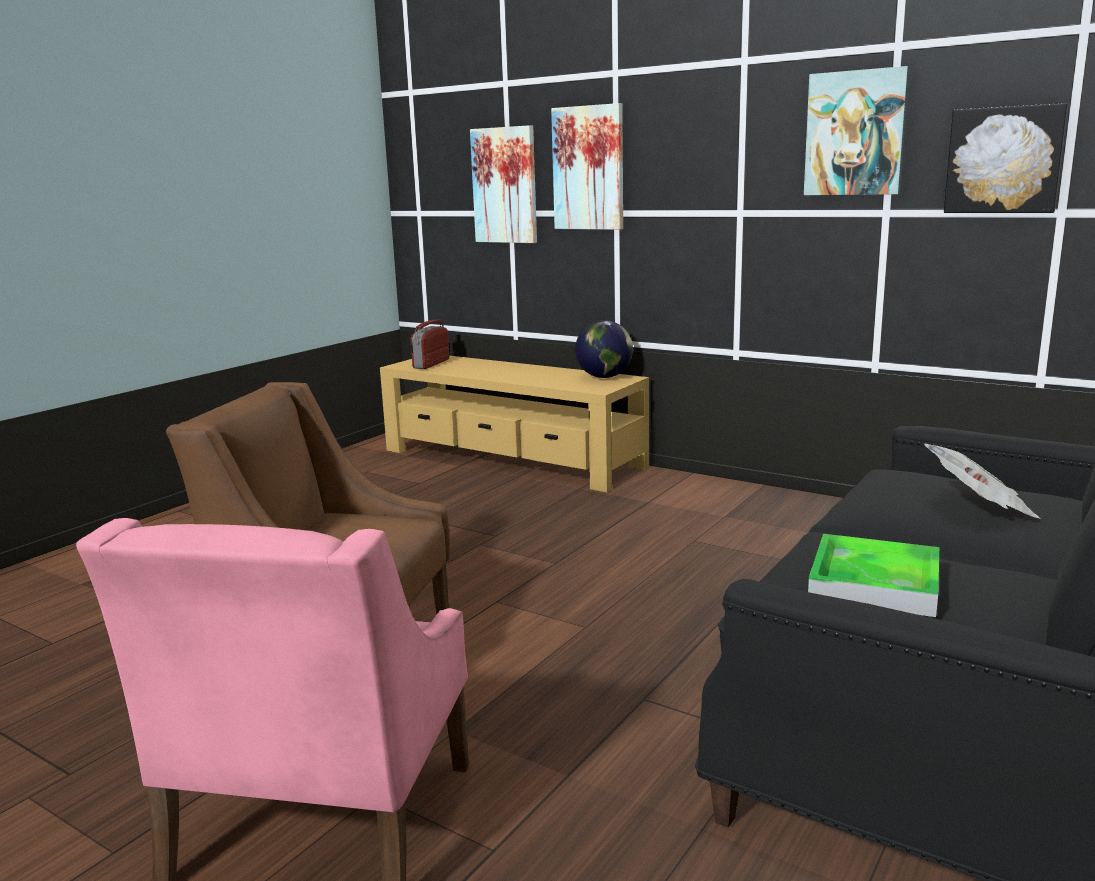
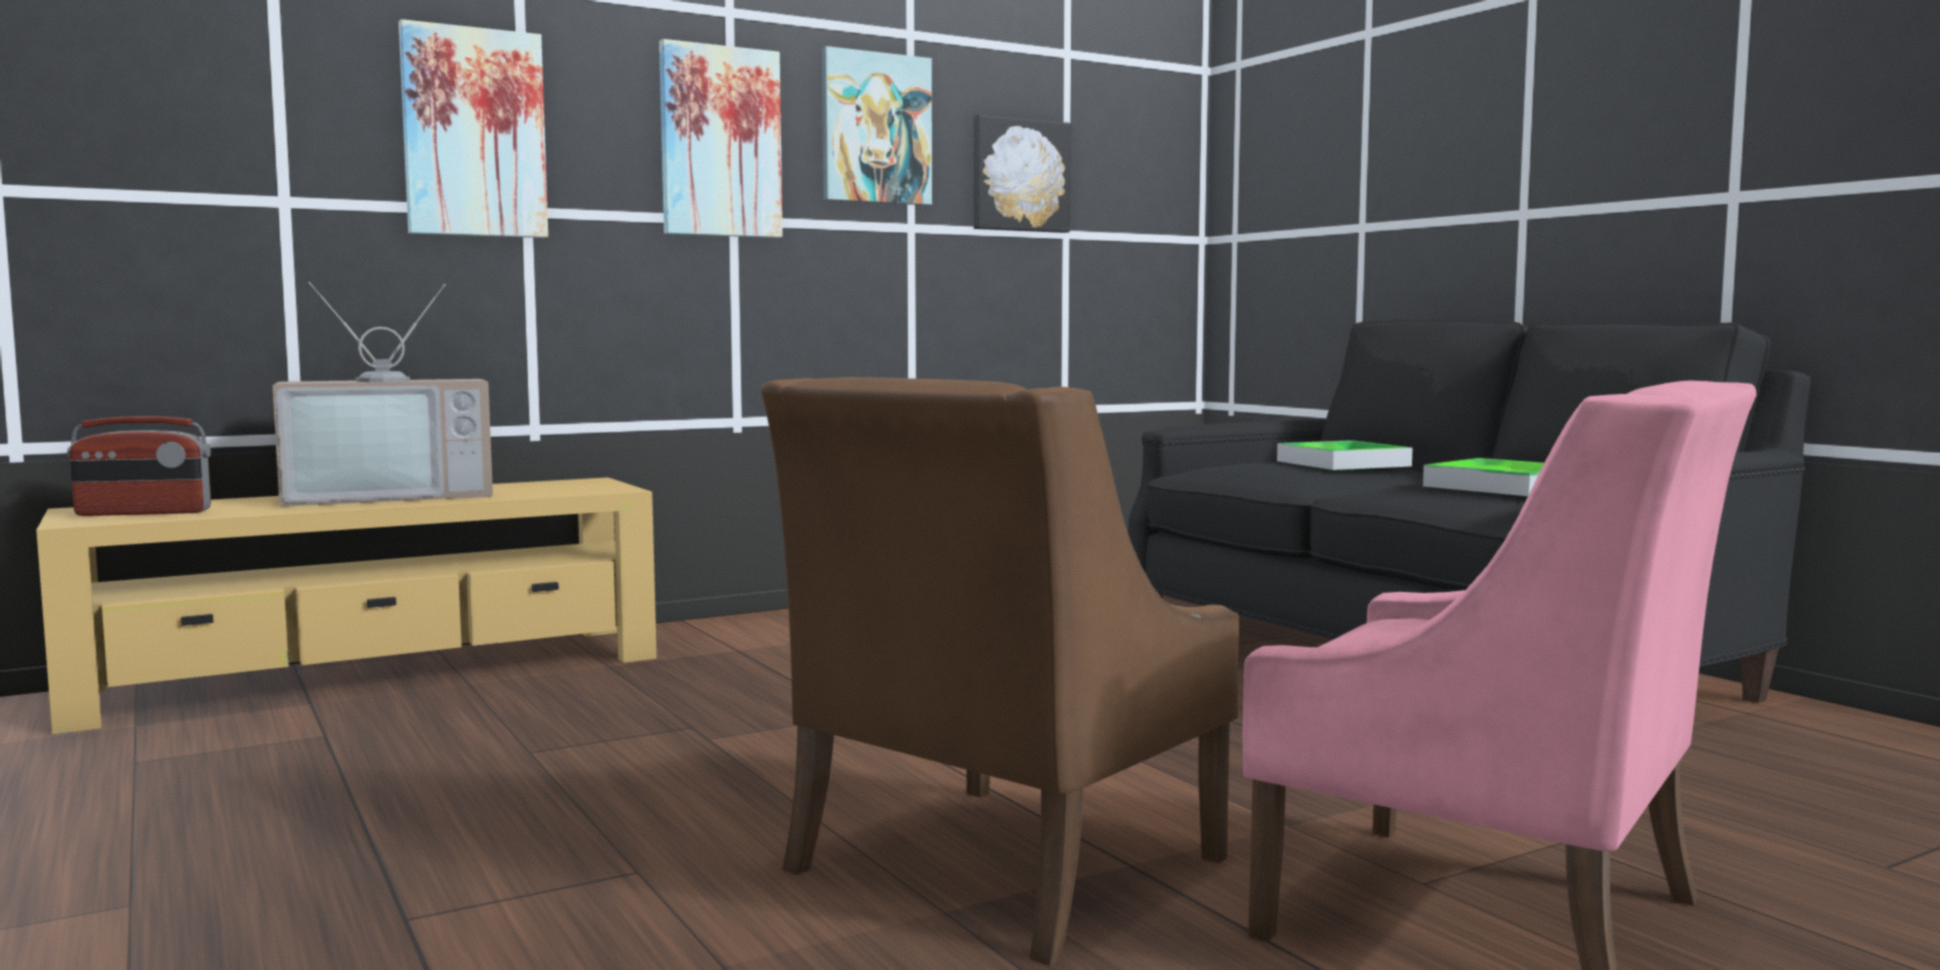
camera: 65 degrees left, 10 degrees down
radio [411,319,449,369] -> radio turned 60 degrees counterclockwise [67,416,211,516]
picture [470,125,537,243] -> picture moved to [659,39,783,238]
globe [575,320,633,378] -> none
newspaper [924,443,1040,519] -> tray [1277,440,1413,470]
none -> television [273,282,493,507]

